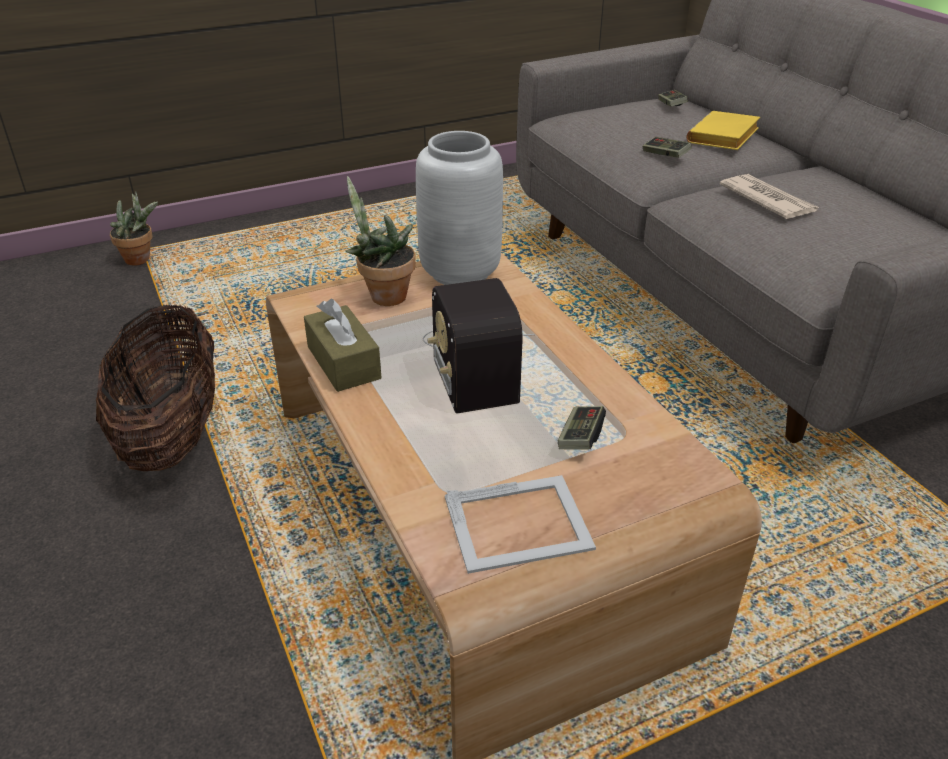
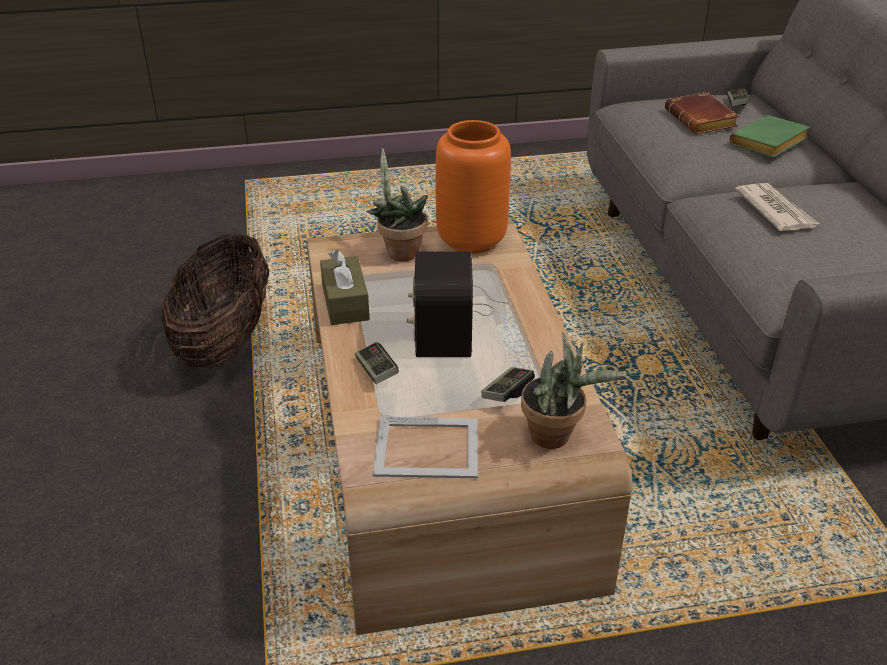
camera: 15 degrees right, 0 degrees up
potted plant [110,191,158,265] -> potted plant moved to [521,333,627,449]
grey vase [416,131,503,285] -> orange vase [436,120,511,254]
game controller [642,137,692,158] -> game controller moved to [355,342,399,384]
yellow book [687,111,760,150] -> green book [730,115,810,158]
none -> brown book [665,92,739,134]

